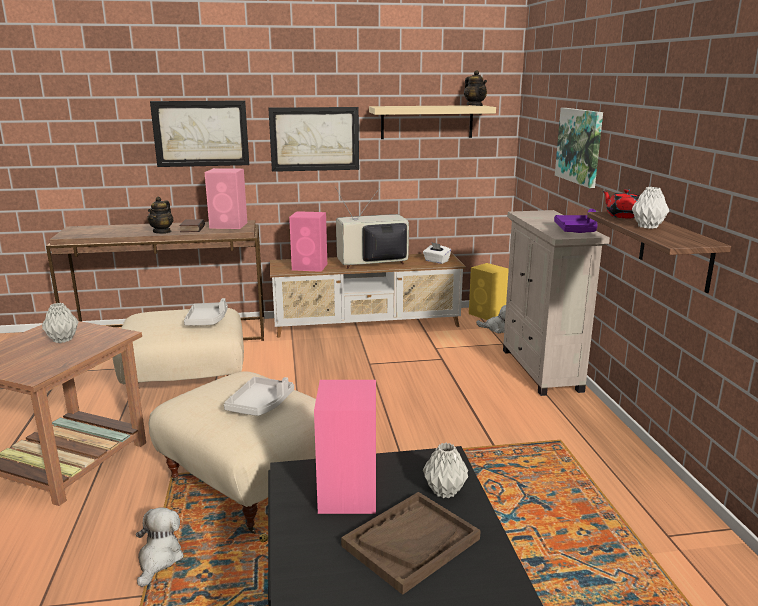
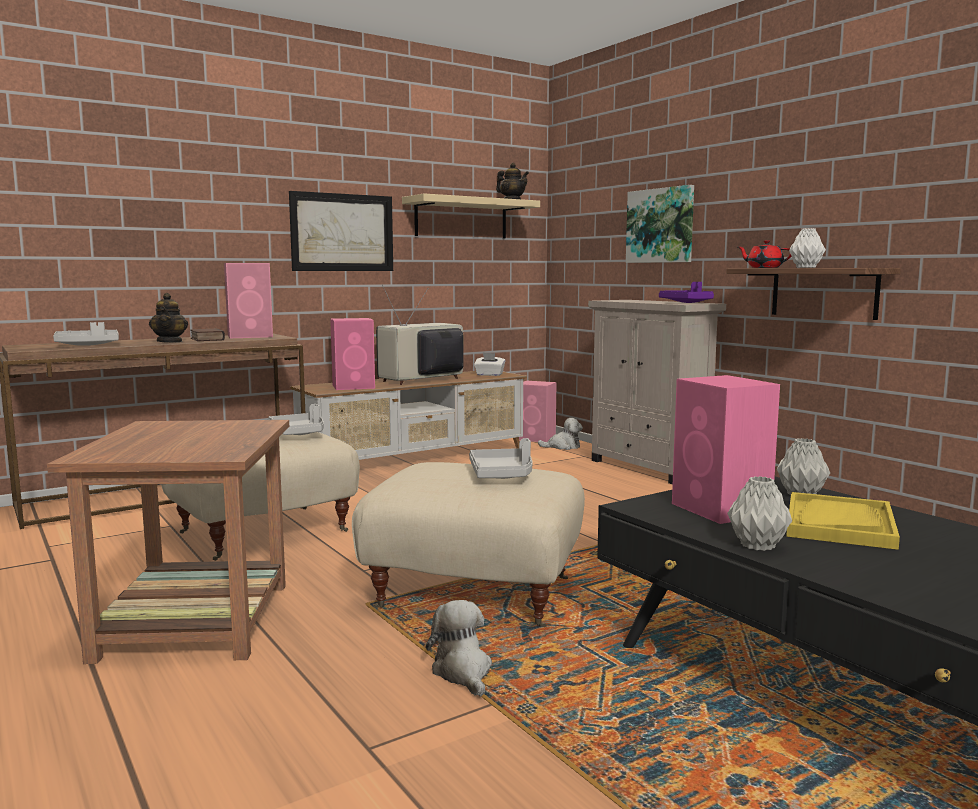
camera: 25 degrees left, 10 degrees down
grey vase [42,303,79,343] -> grey vase moved to [727,476,792,551]
picture [150,100,249,167] -> none
brown tray [341,492,481,595] -> yellow tray [786,492,900,550]
yellow speaker [469,263,509,320] -> pink speaker [519,381,557,442]
none -> grey tray [53,322,119,346]

